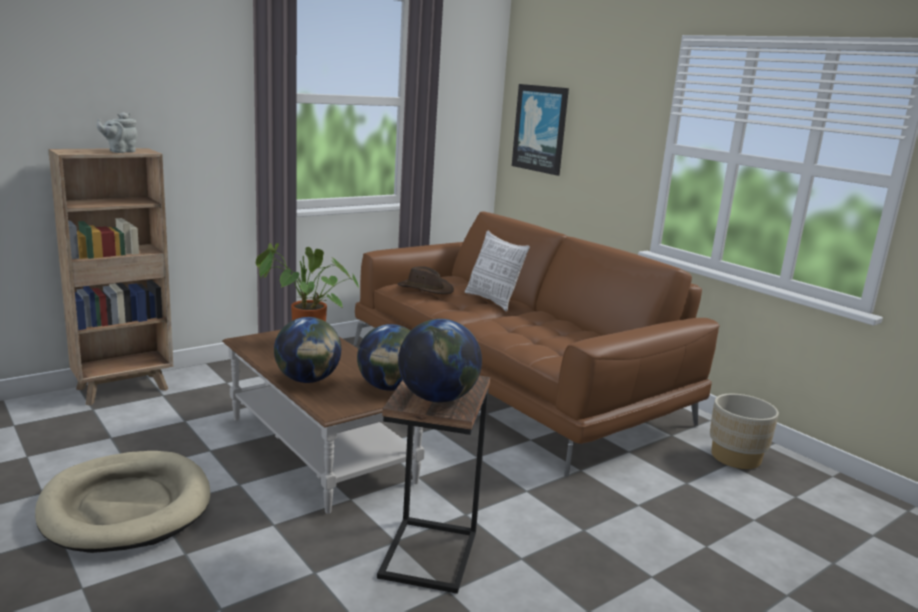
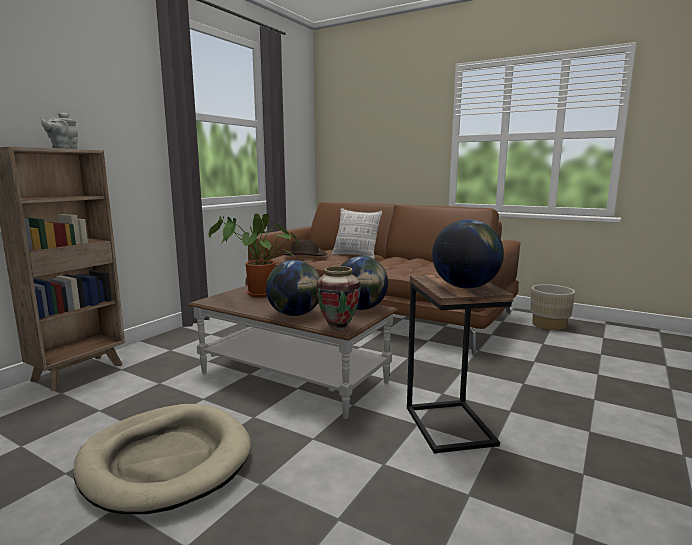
camera: 20 degrees left, 5 degrees down
picture [512,84,569,176] -> none
none -> vase [316,266,361,330]

